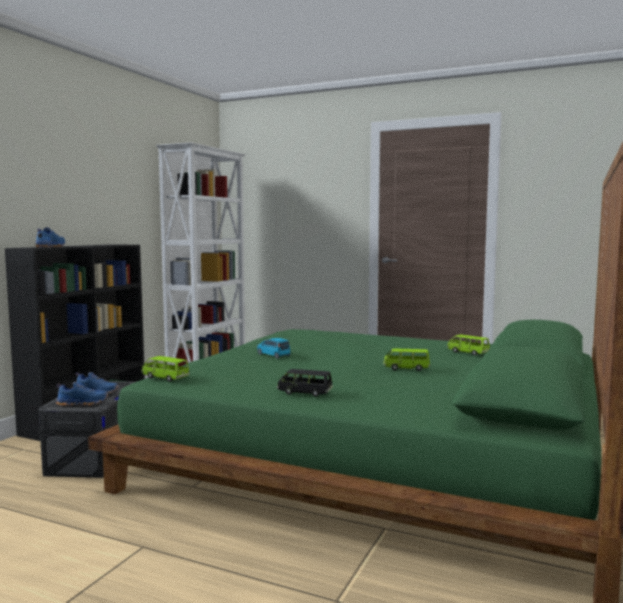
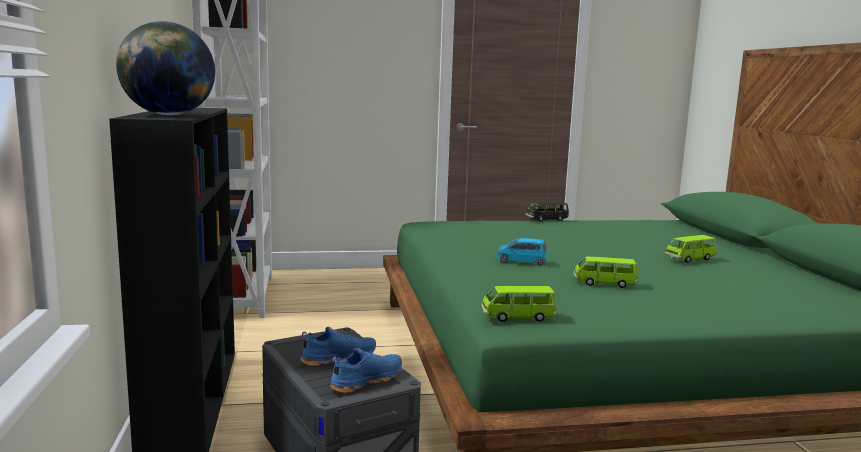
camera: 35 degrees left, 5 degrees up
blue shoe [36,227,65,247] -> globe [116,21,215,115]
black toy car [277,369,333,397] -> black toy car moved to [526,202,569,222]
green toy car [447,335,490,356] -> green toy car moved to [574,257,638,288]

